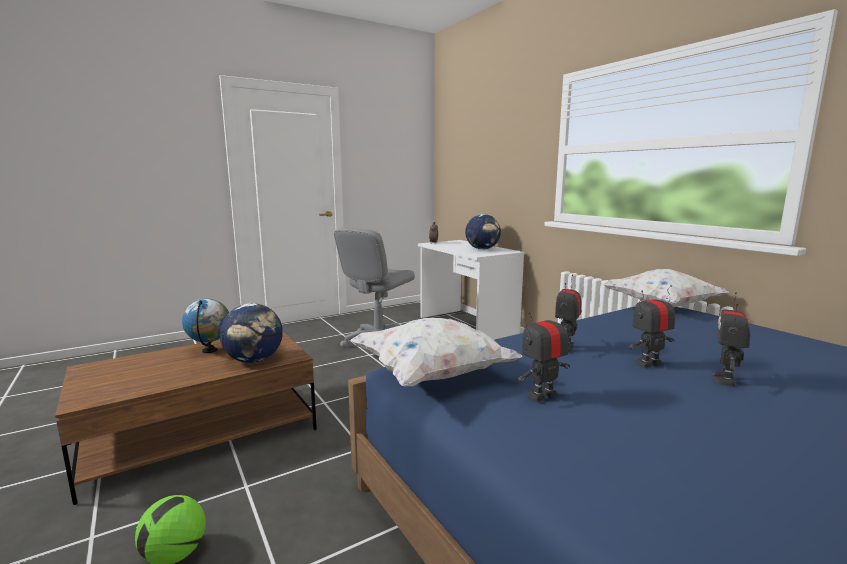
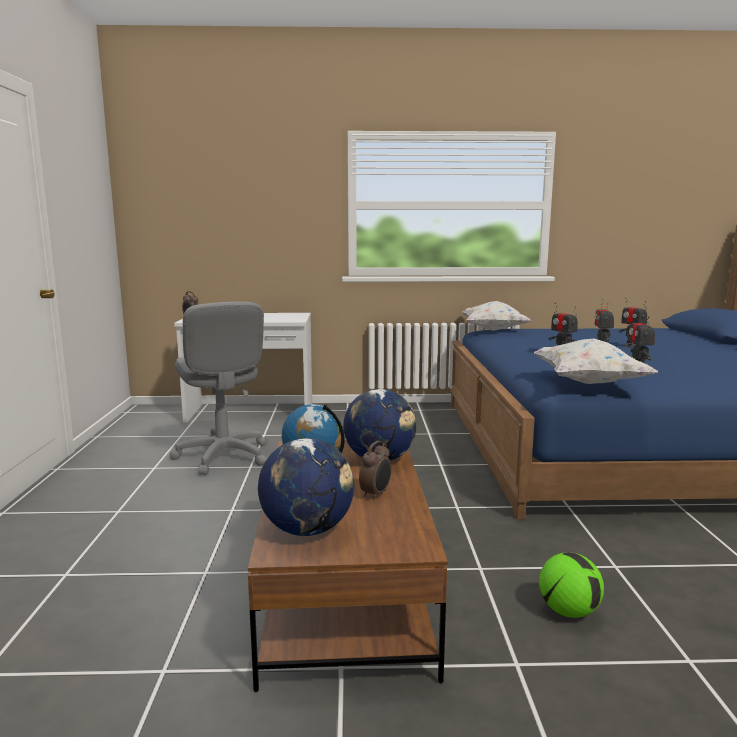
camera: 60 degrees left, 0 degrees up
globe [465,214,501,250] -> globe moved to [258,438,354,536]
none -> alarm clock [359,441,391,500]

